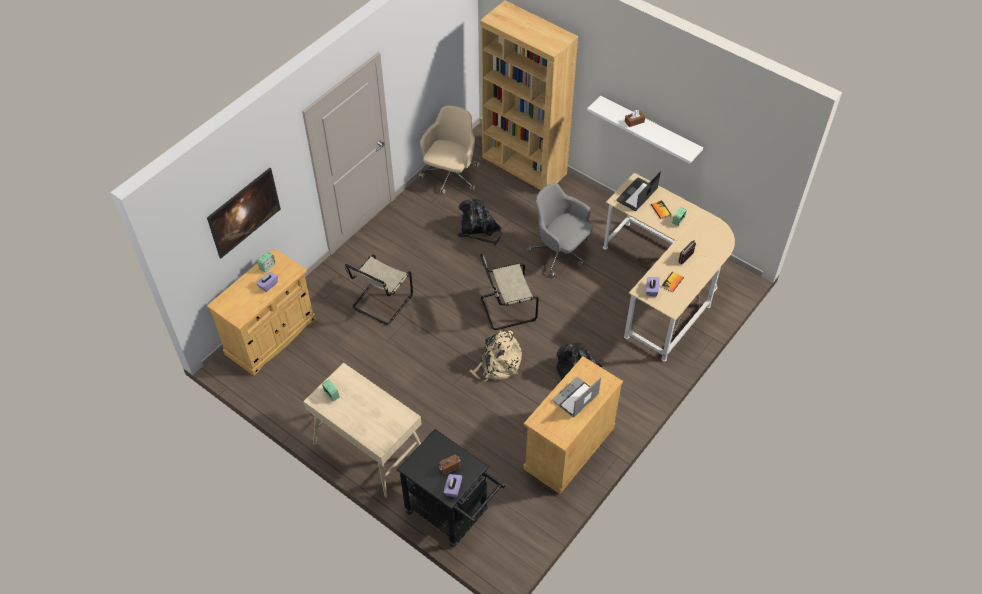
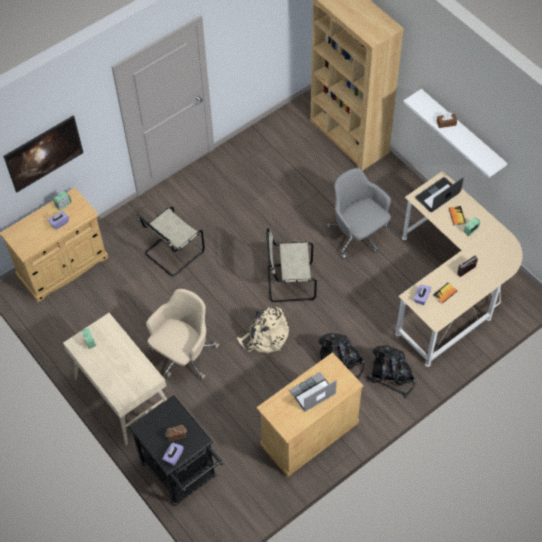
camera: 15 degrees right, 5 degrees up
beige office chair [419,106,480,194] -> beige office chair moved to [146,289,219,379]
black backpack [458,199,502,246] -> black backpack moved to [366,345,416,399]

